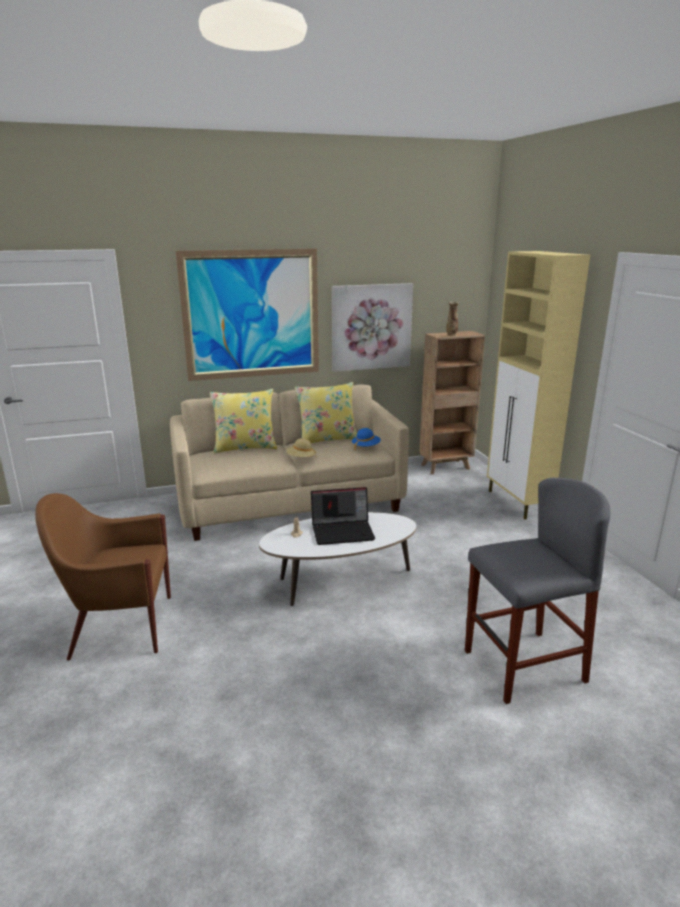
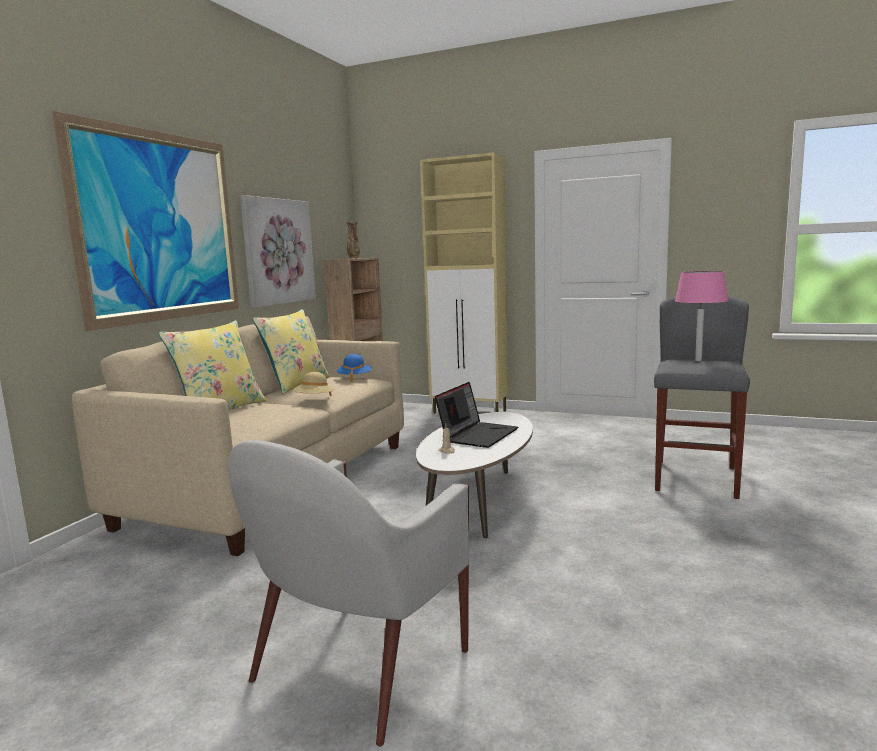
camera: 50 degrees left, 10 degrees down
brown armchair [35,493,171,660] -> white armchair [229,440,469,747]
none -> pink table lamp [675,271,728,361]

